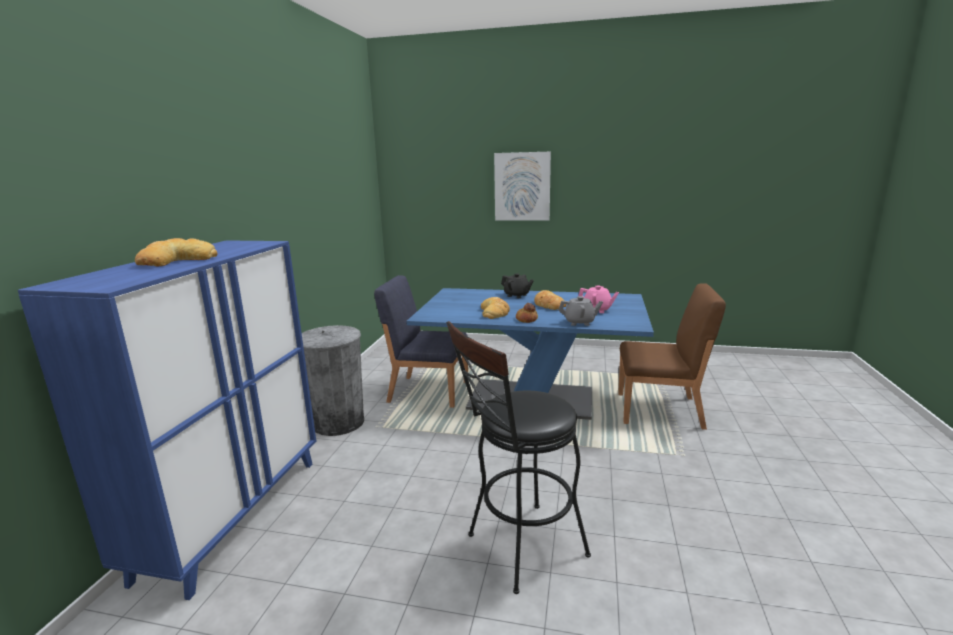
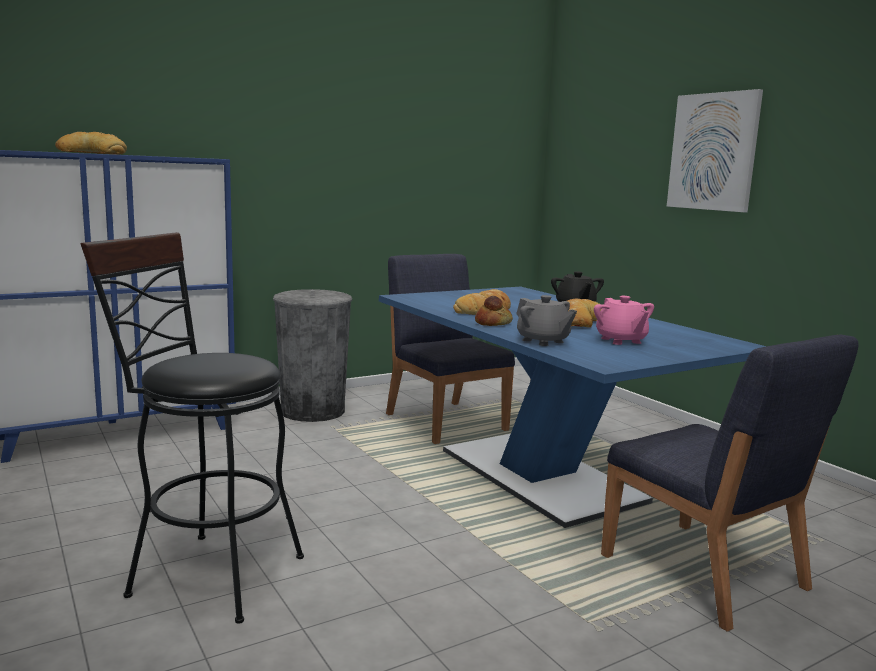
camera: 45 degrees right, 5 degrees down
brown chair [618,283,726,430] -> blue chair [601,335,858,632]

